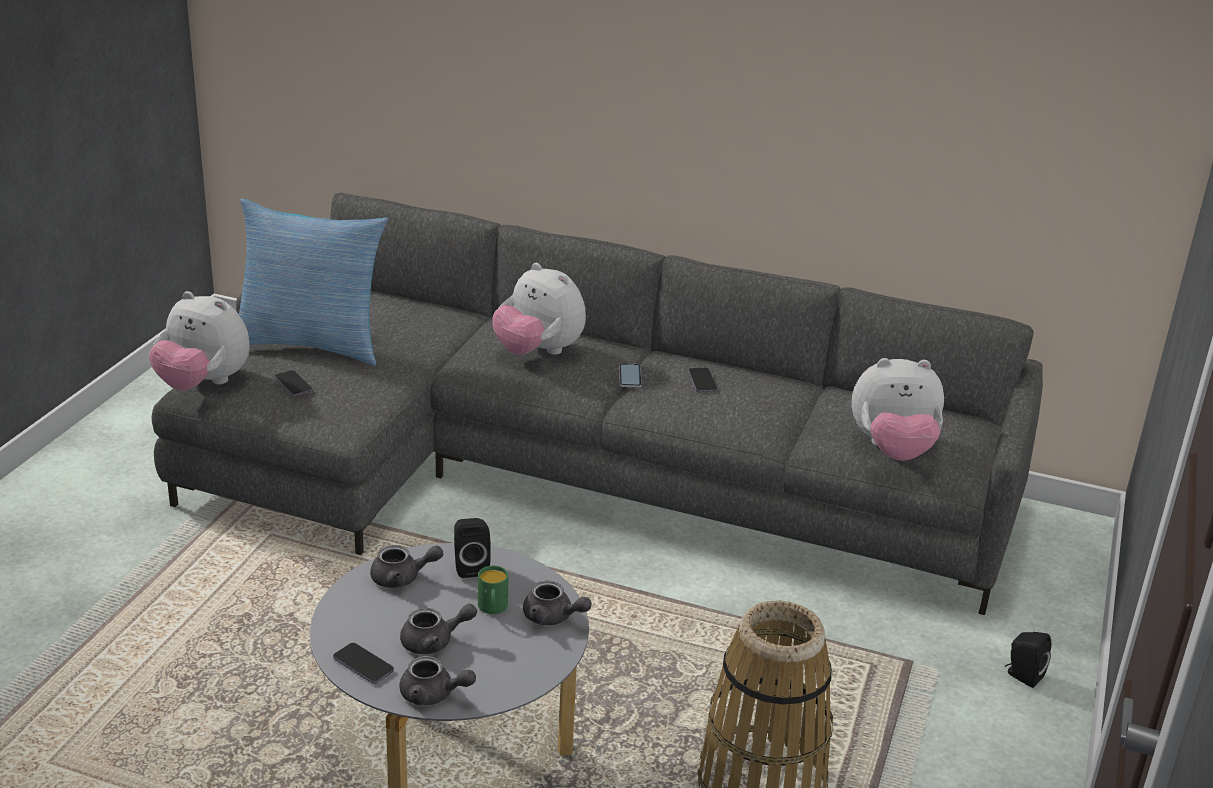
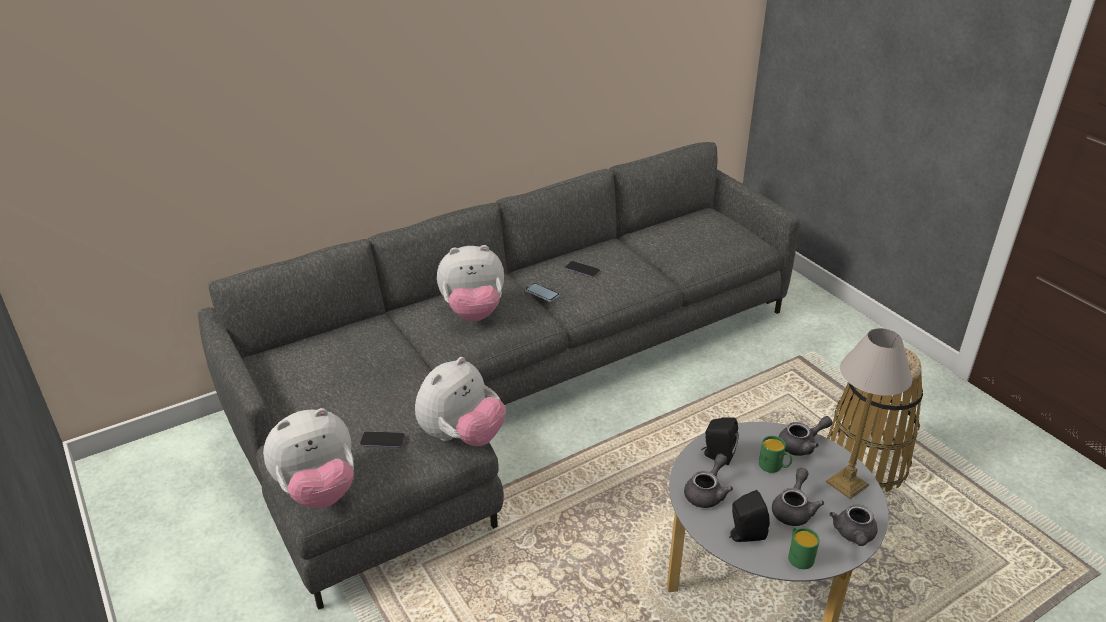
camera: 50 degrees left, 5 degrees up
pillow [239,199,388,366] -> none
phone [333,643,394,684] -> green mug [788,527,820,569]
grey teapot [399,656,476,705] -> grey teapot turned 135 degrees clockwise [830,504,878,546]
plush toy [852,358,944,461] -> plush toy moved to [415,357,506,446]
black speaker [1005,632,1051,688] -> black speaker moved to [729,490,770,542]
none -> table lamp [826,328,912,499]

